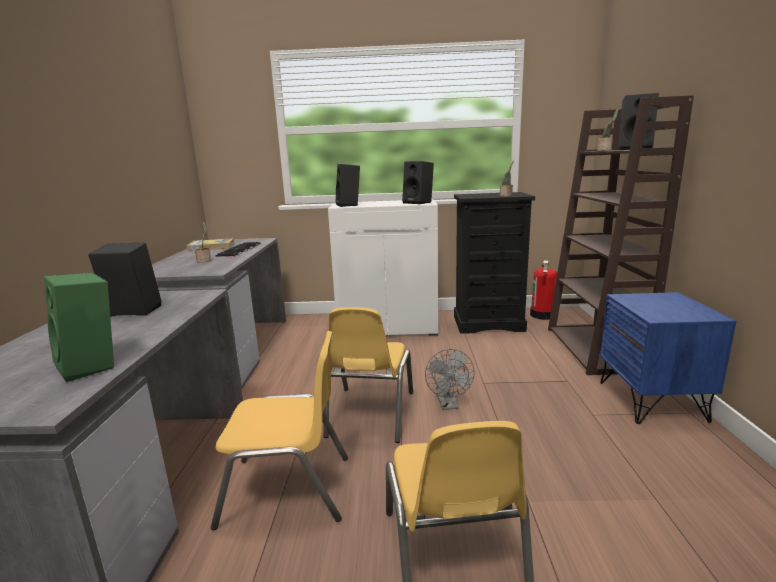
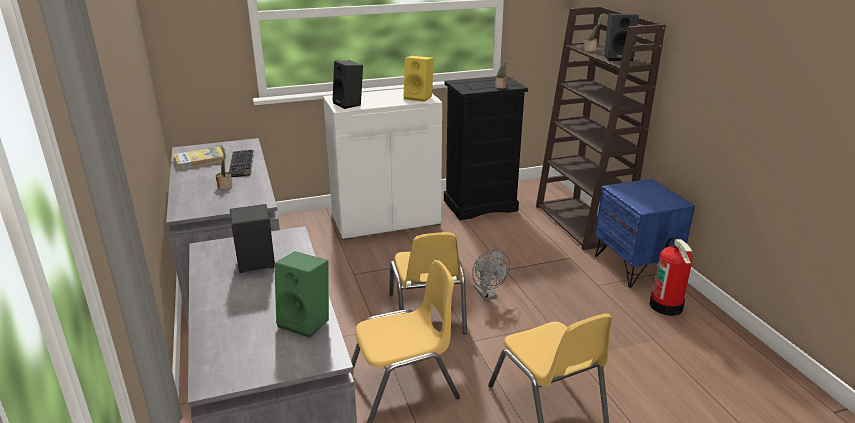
camera: 20 degrees left, 10 degrees up
black speaker [402,161,434,204] -> yellow speaker [404,56,434,102]
fire extinguisher [530,260,557,320] -> fire extinguisher moved to [649,237,693,316]

